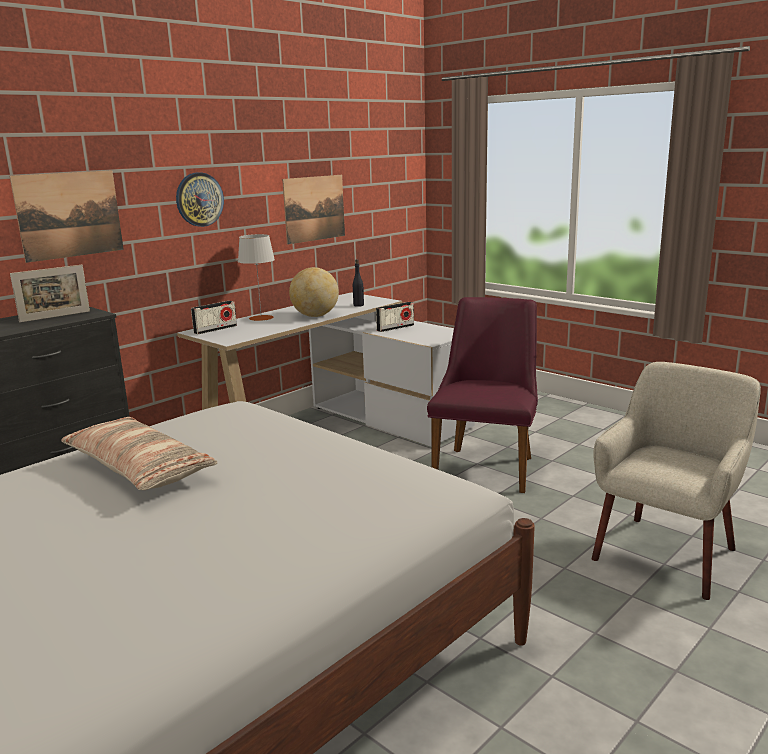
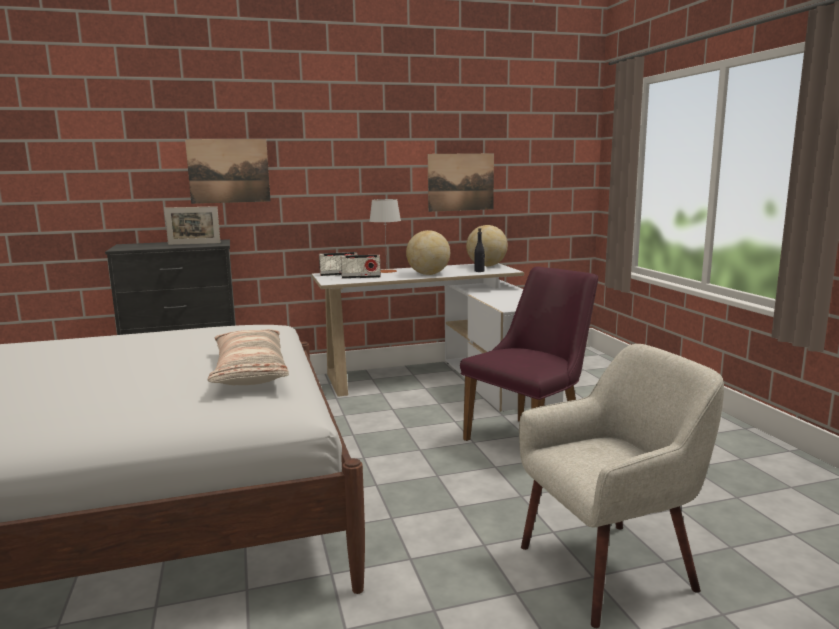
camera: 30 degrees right, 5 degrees down
pillow [61,417,217,490] -> pillow moved to [208,329,289,386]
wall clock [176,172,224,227] -> none
radio [376,302,414,332] -> radio moved to [341,255,381,279]
none -> globe [466,225,508,266]

